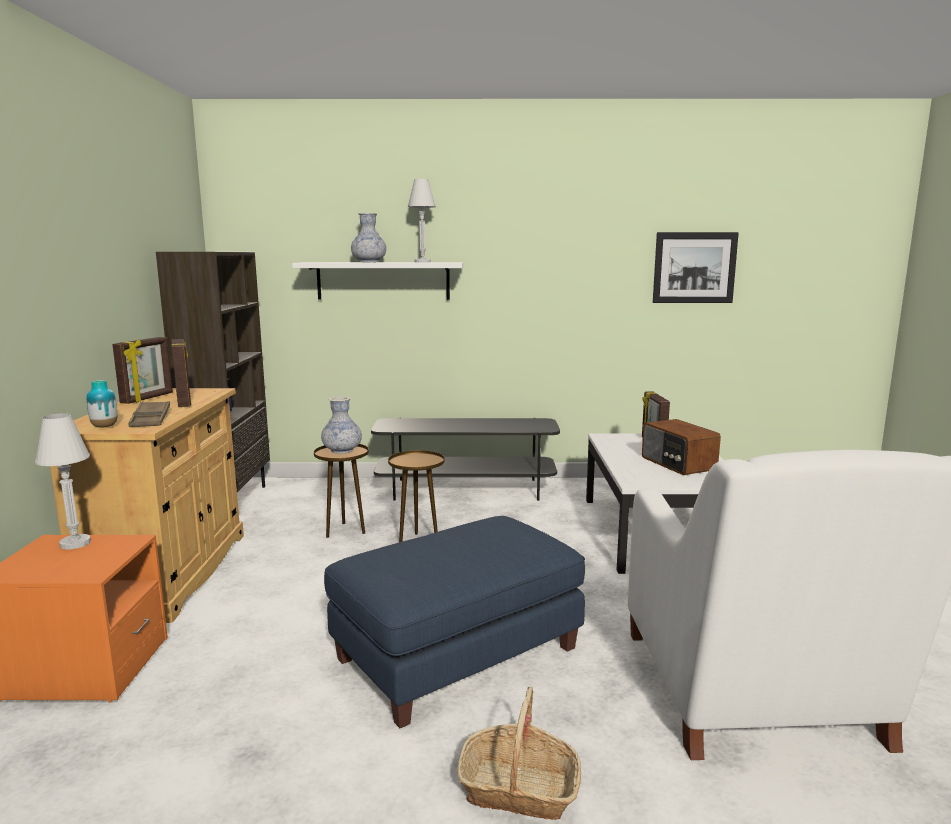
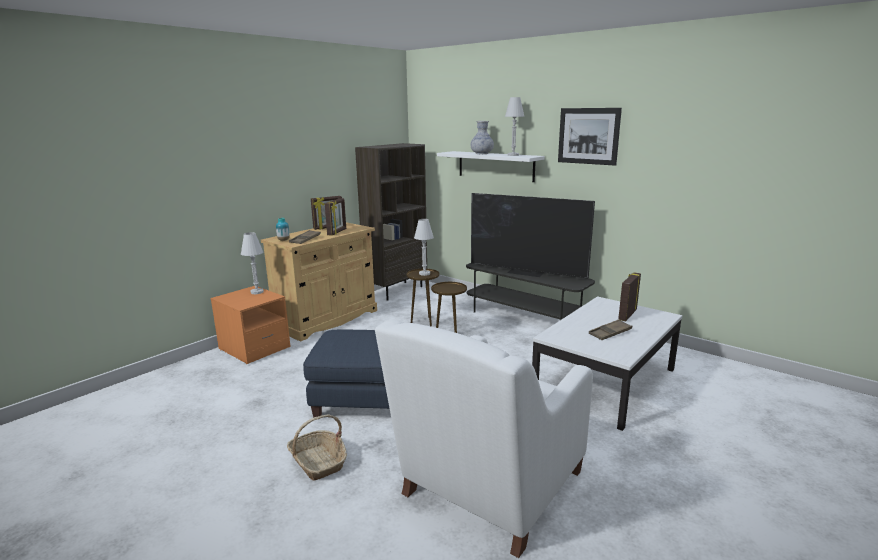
camera: 40 degrees right, 5 degrees up
vase [321,396,362,454] -> white table lamp [414,219,434,276]
radio [642,419,721,475] -> brown tray [589,320,632,340]
picture [653,232,739,303] -> picture moved to [558,108,622,165]
none -> television [471,193,595,278]

